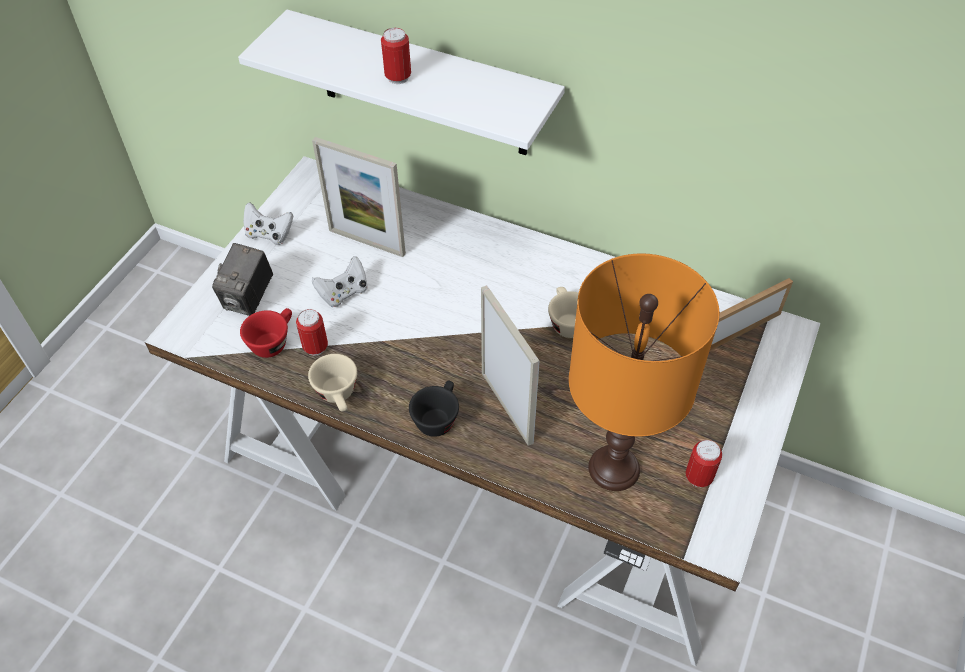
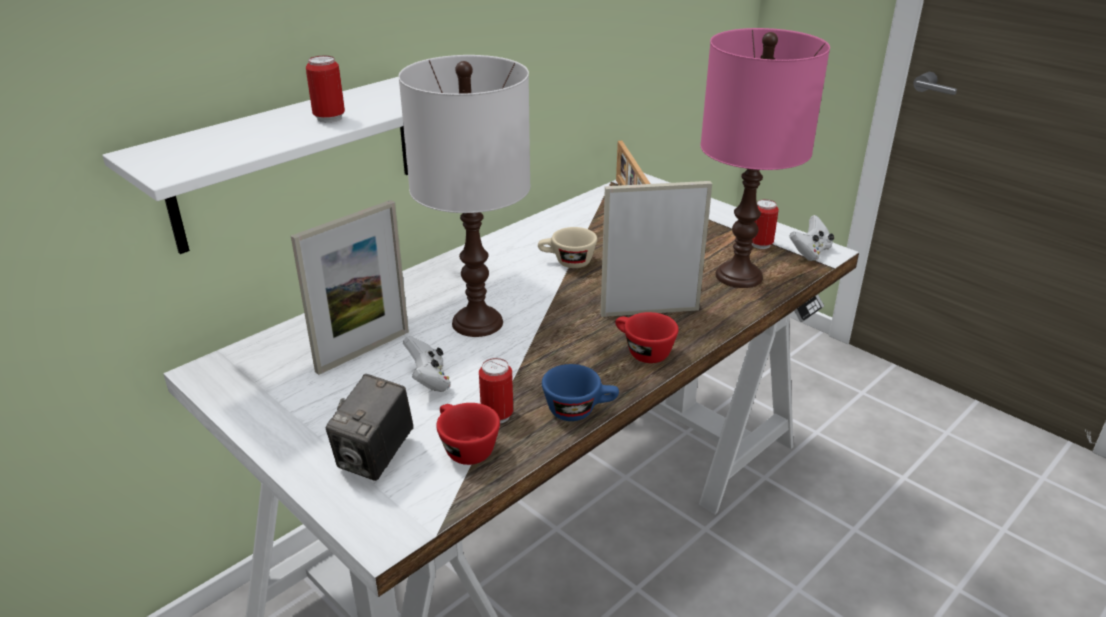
camera: 70 degrees left, 20 degrees down
camera [212,243,273,316] -> camera turned 75 degrees clockwise [326,374,413,481]
white game controller [243,202,293,245] -> white game controller moved to [789,215,834,261]
beige cup [308,354,357,411] -> blue cup [542,364,619,421]
black cup [409,380,459,437] -> red cup [615,312,679,363]
orange table lamp [569,254,719,491] -> pink table lamp [701,28,830,288]
none -> white table lamp [399,55,530,337]

